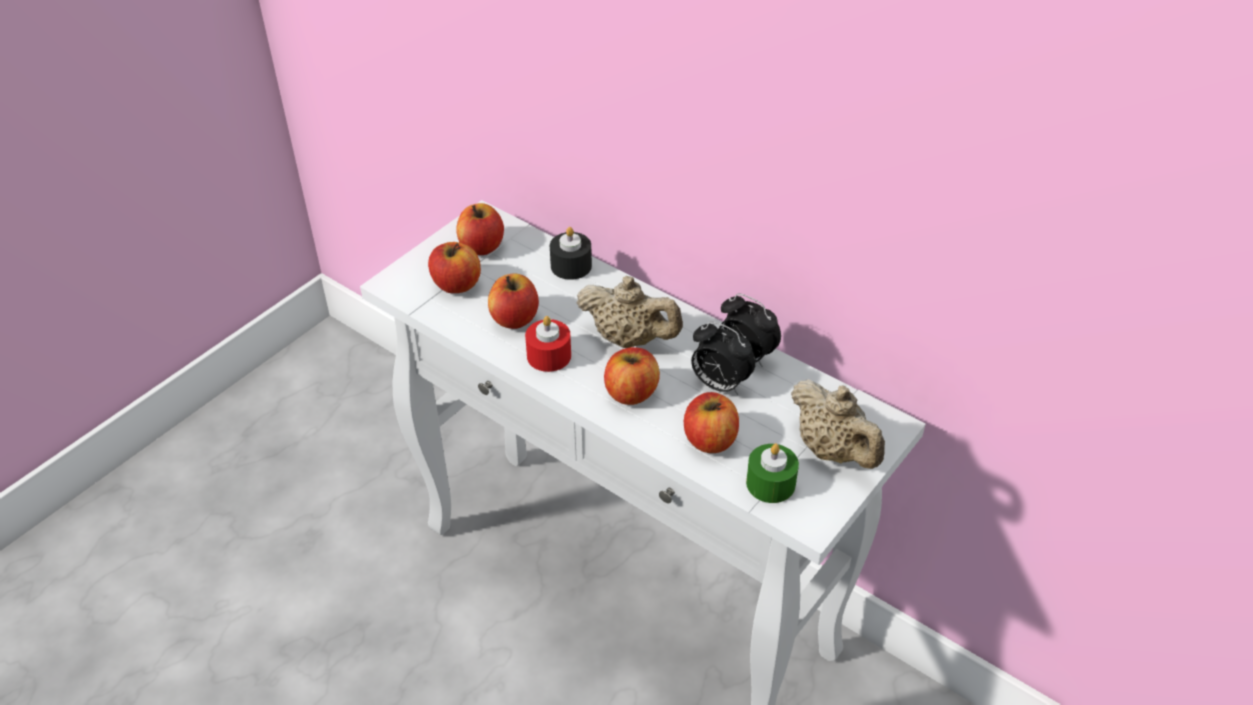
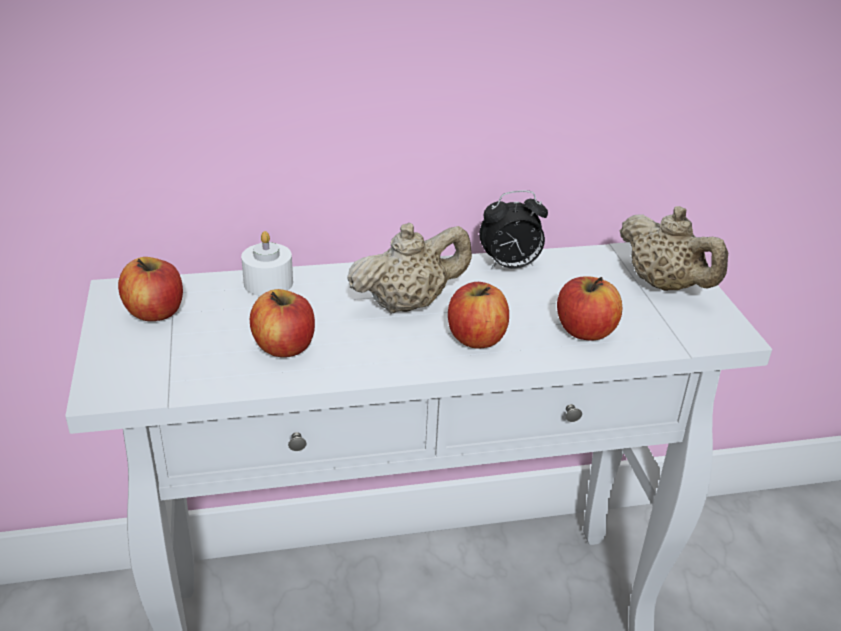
camera: 50 degrees left, 10 degrees down
apple [428,242,481,293] -> none
red candle [525,316,571,372] -> none
black candle [550,227,592,280] -> white candle [241,231,293,296]
alarm clock [691,321,756,395] -> none
green candle [746,444,799,503] -> none
beige teapot [791,379,885,469] -> beige teapot turned 45 degrees clockwise [619,206,728,291]

